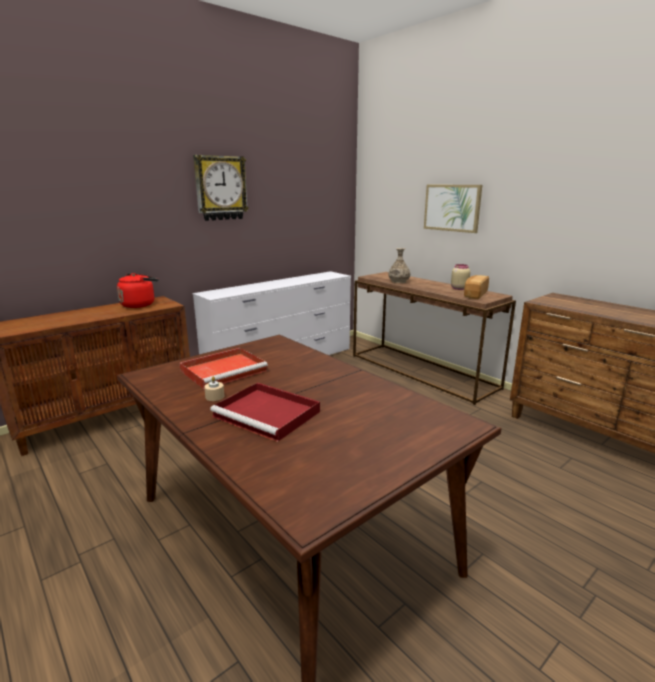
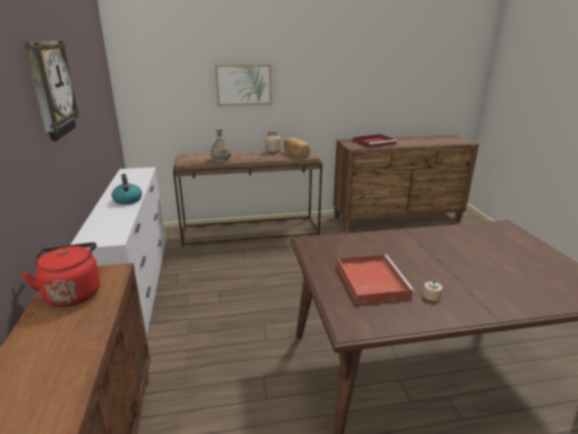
camera: 60 degrees left, 5 degrees up
red tray [210,382,320,442] -> red tray moved to [353,134,397,148]
none -> kettle [112,174,142,205]

